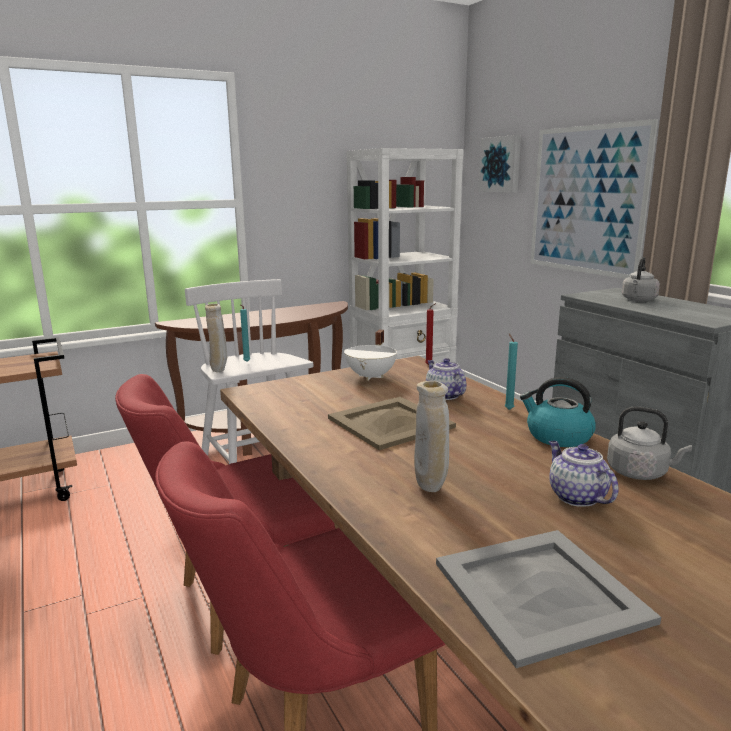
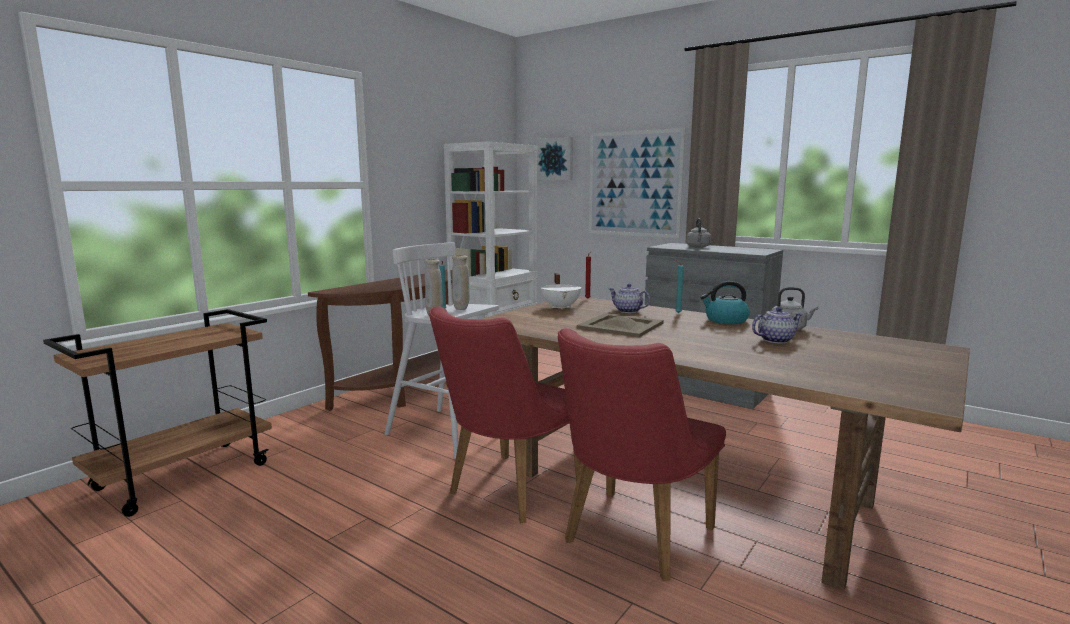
camera: 25 degrees left, 5 degrees down
beige vase [414,381,449,492] -> beige vase moved to [452,255,470,310]
grey tray [436,530,661,668] -> none
teapot [549,441,619,507] -> teapot turned 120 degrees clockwise [752,307,802,343]

